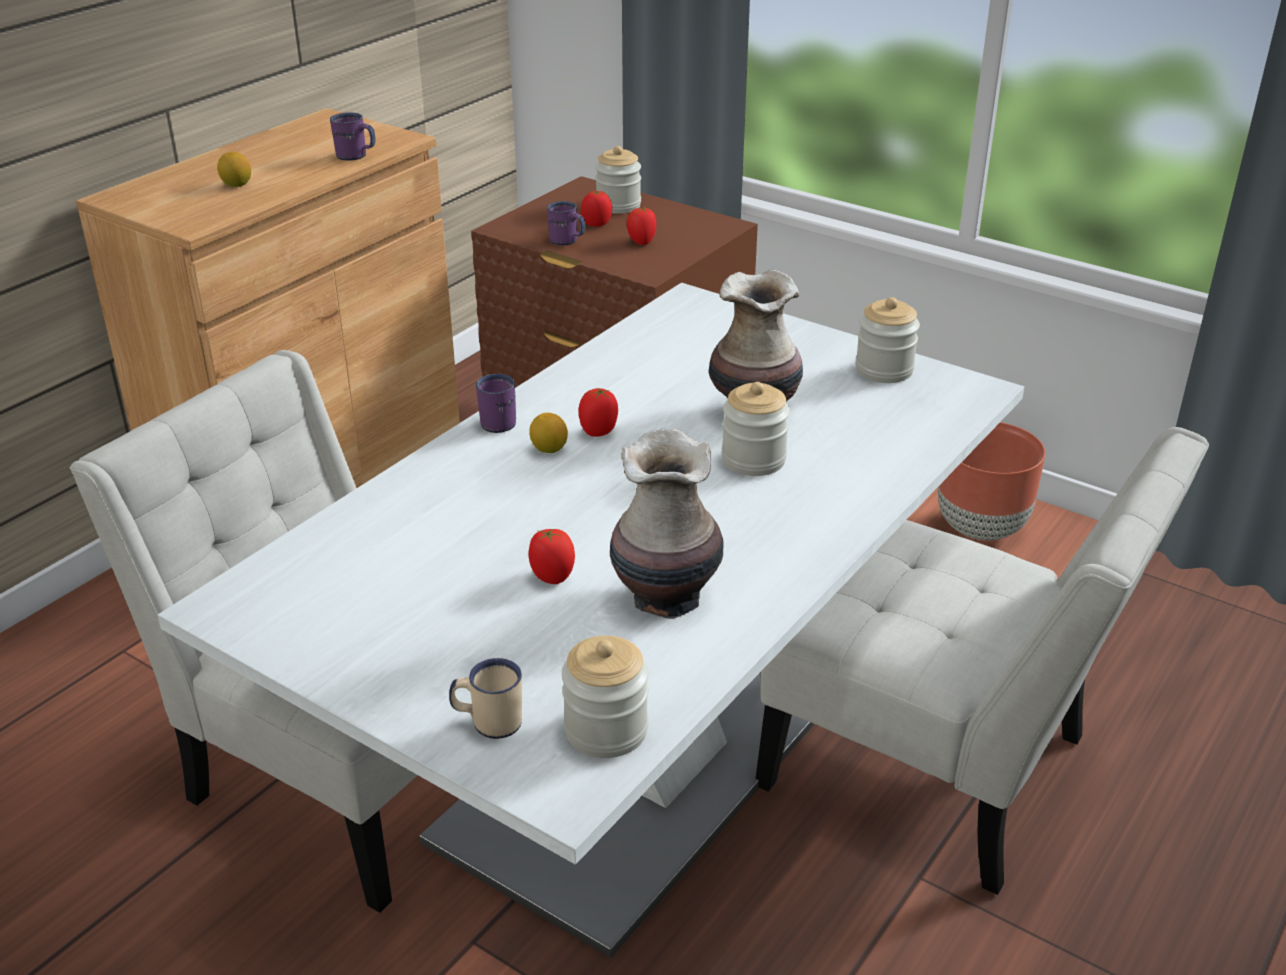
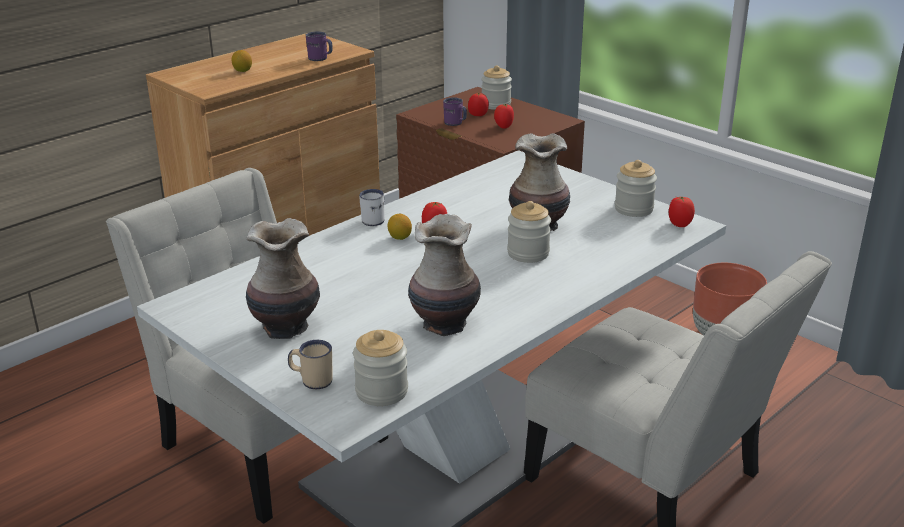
camera: 10 degrees right, 5 degrees down
purple mug [476,374,516,433] -> white mug [359,189,385,226]
tomato [529,528,575,584] -> tomato moved to [669,197,695,227]
none -> vase [246,218,320,339]

